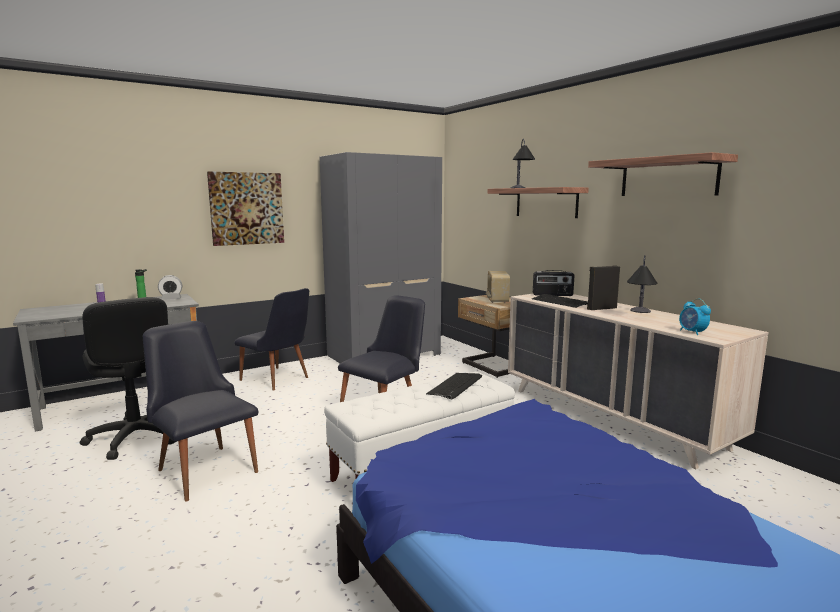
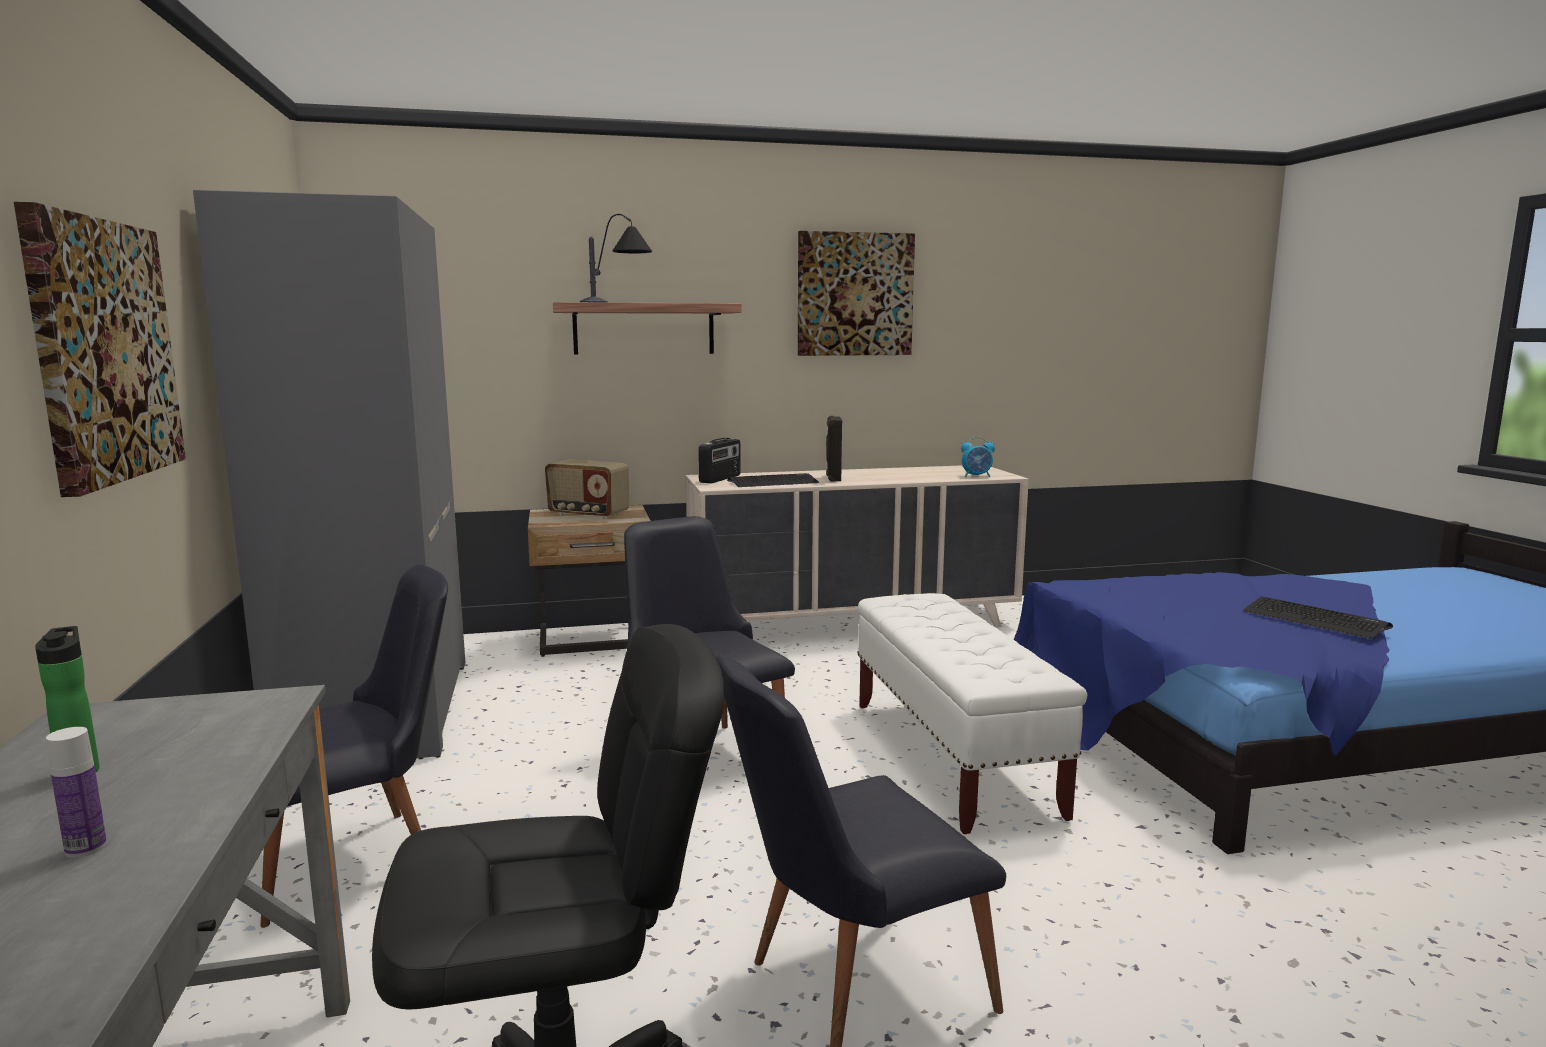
camera: 70 degrees left, 0 degrees up
alarm clock [158,275,182,300] -> none
keyboard [426,373,482,399] -> keyboard moved to [1243,597,1393,639]
shelf [588,152,738,196] -> picture [798,231,915,356]
table lamp [627,255,658,313] -> none

